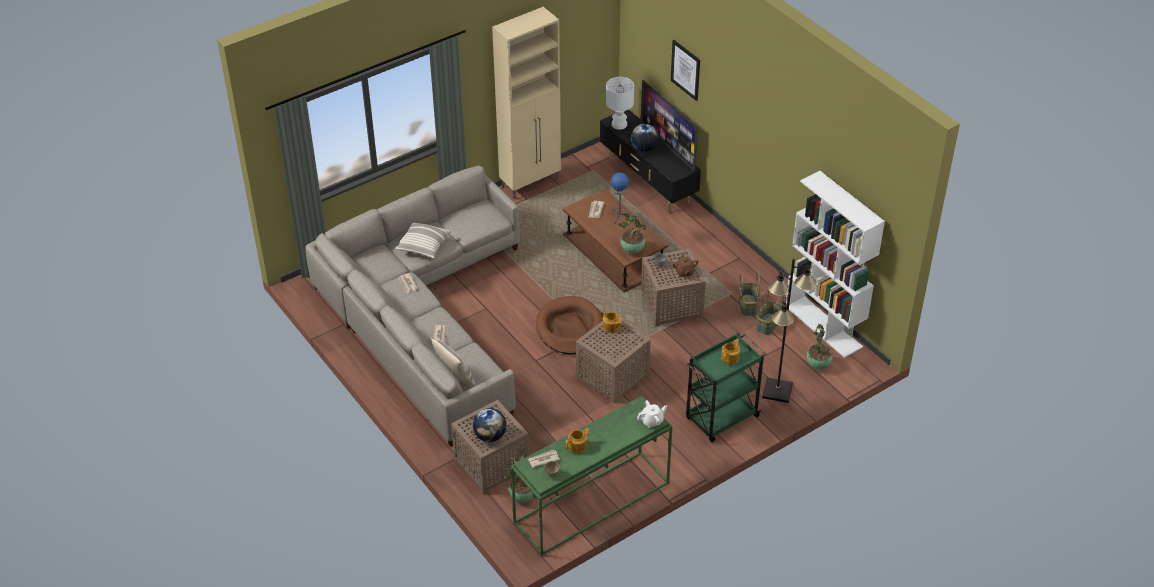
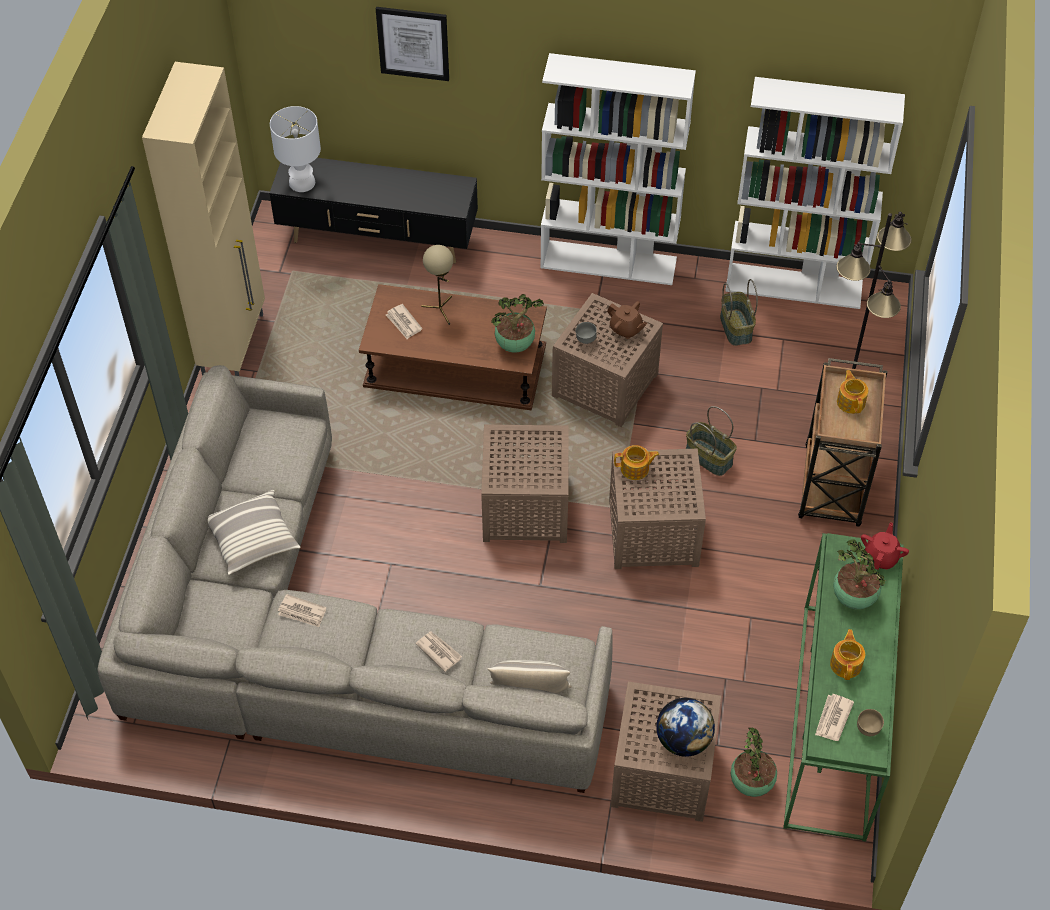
camera: 45 degrees left, 10 degrees up
brown dog bed [536,296,603,354] -> brown side table [481,424,569,543]
blue table lamp [611,172,631,224] -> beige table lamp [421,245,453,325]
globe [631,124,659,152] -> none
white teapot [637,400,667,428] -> red teapot [861,522,909,570]
television [641,80,698,171] -> none
green cart [686,333,766,442] -> brown cart [798,358,887,527]
basket [739,273,760,316] -> basket moved to [686,406,737,476]
potted plant [806,324,832,369] -> potted plant moved to [833,539,885,609]
none -> white bookcase [540,53,696,285]

